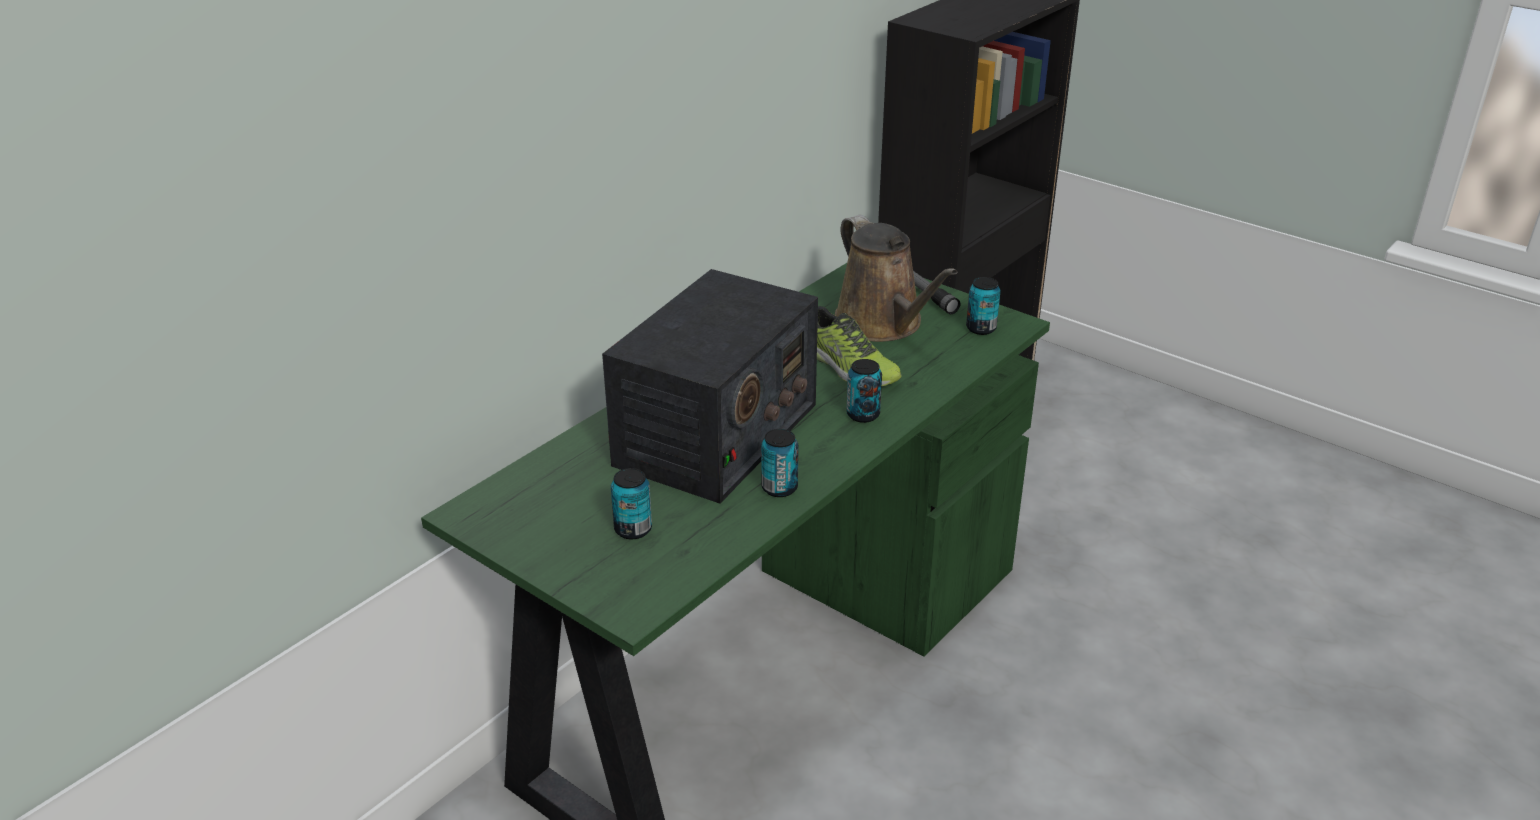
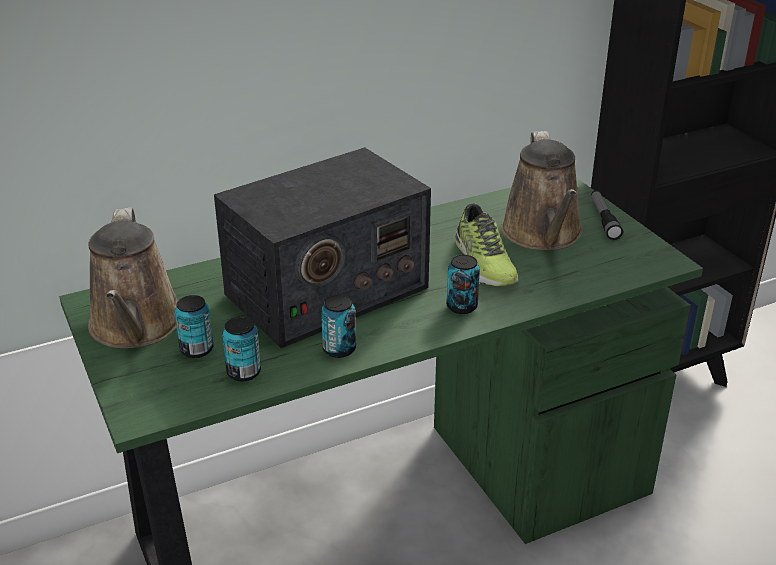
camera: 25 degrees right, 0 degrees up
can [966,277,1001,335] -> can moved to [222,317,261,381]
none -> brown watering can [88,207,178,348]

